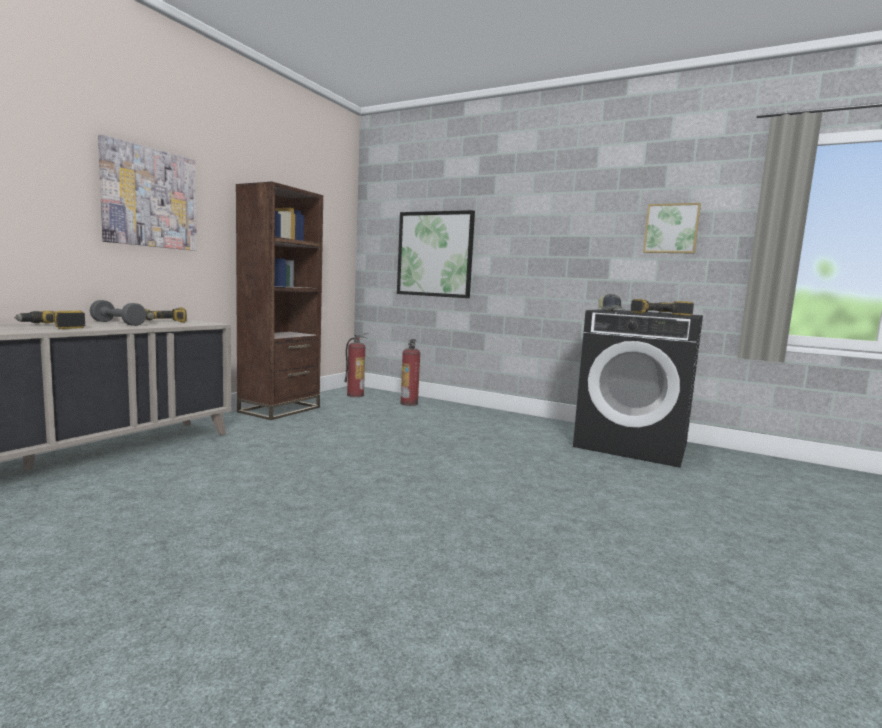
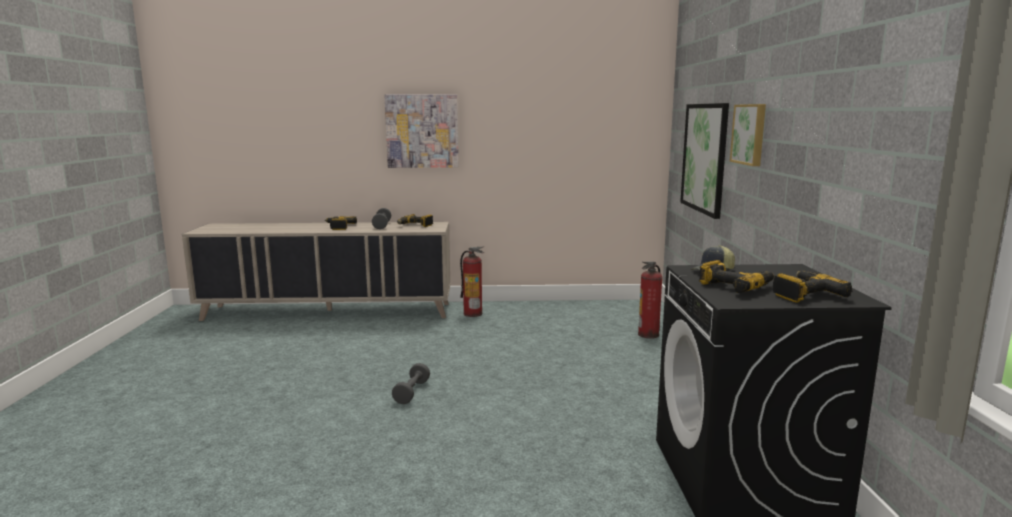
camera: 60 degrees right, 5 degrees up
brown bookcase [236,181,323,420] -> none
fire extinguisher [344,333,368,397] -> fire extinguisher moved to [460,247,484,317]
picture [643,203,701,253] -> picture moved to [730,104,766,166]
none -> grey dumbbell [392,363,430,404]

